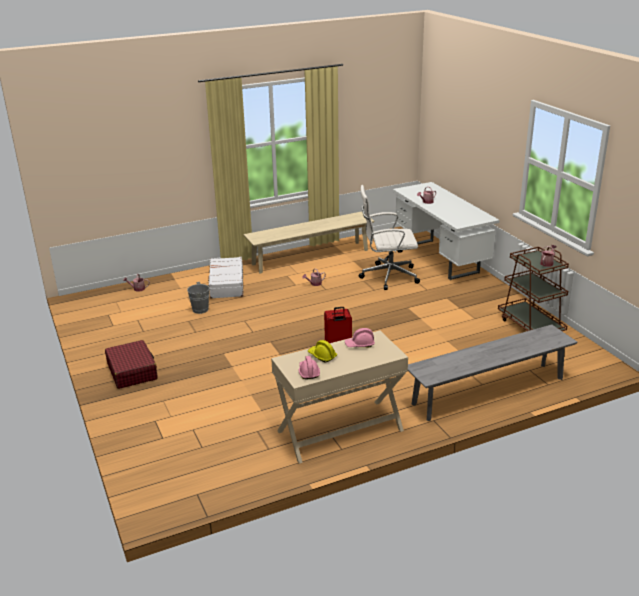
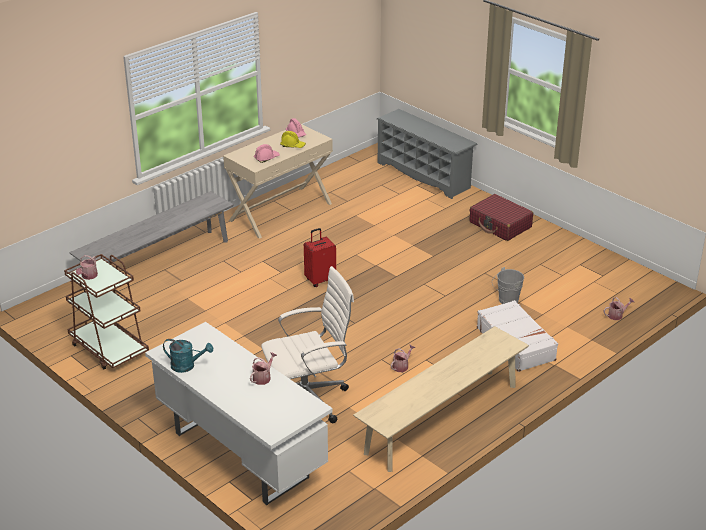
camera: 160 degrees right, 5 degrees up
none -> turquoise watering can [163,339,213,373]
none -> grey shoe rack [377,109,478,199]

